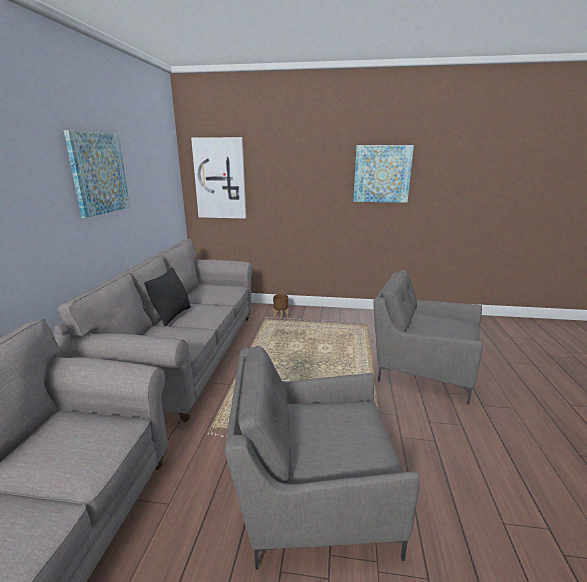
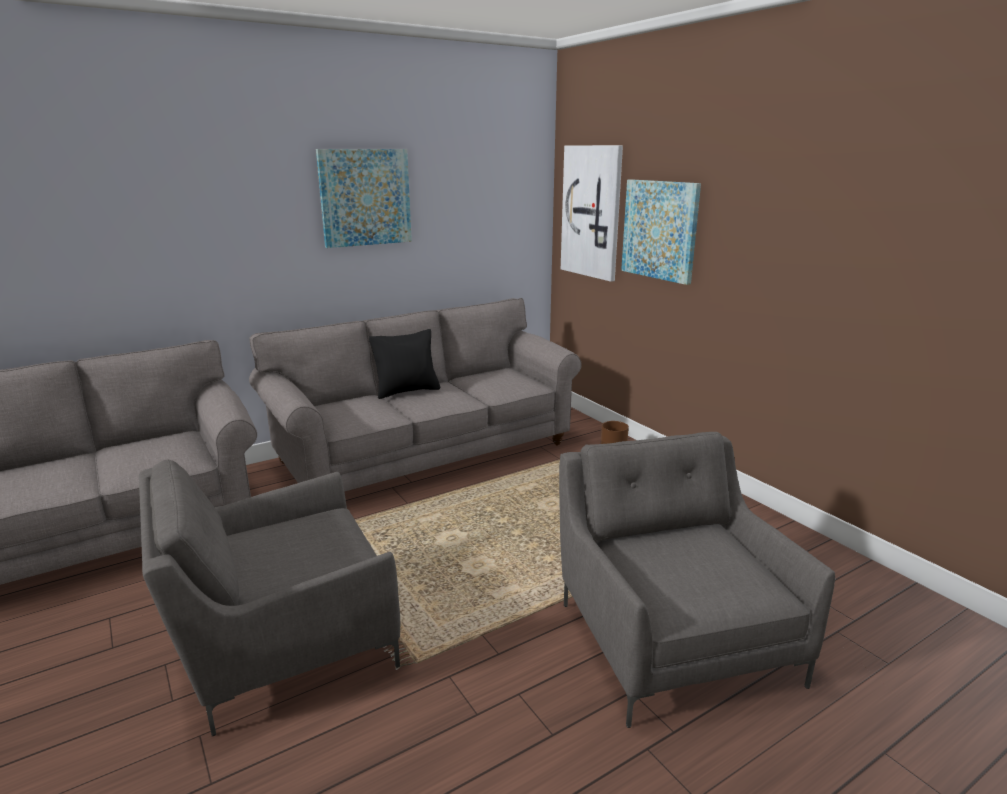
camera: 50 degrees right, 0 degrees up
grey armchair [225,346,419,569] -> grey armchair turned 75 degrees counterclockwise [139,459,400,736]
picture [353,145,414,203] -> picture moved to [621,179,701,285]

